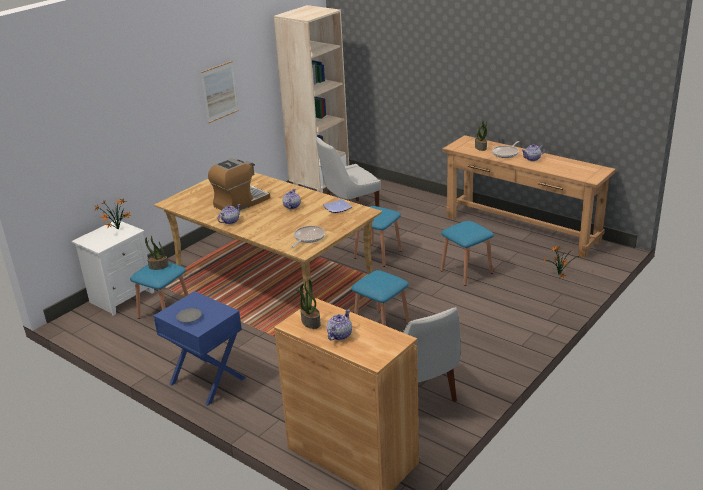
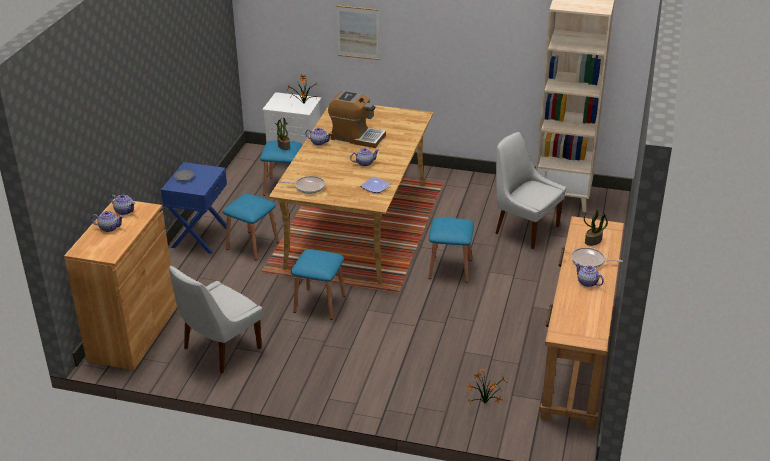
camera: 65 degrees right, 5 degrees up
picture [201,61,239,123] -> picture moved to [337,5,379,60]
potted plant [296,280,321,329] -> teapot [110,194,135,215]
blue stool [440,221,494,286] -> blue stool moved to [223,194,279,260]

